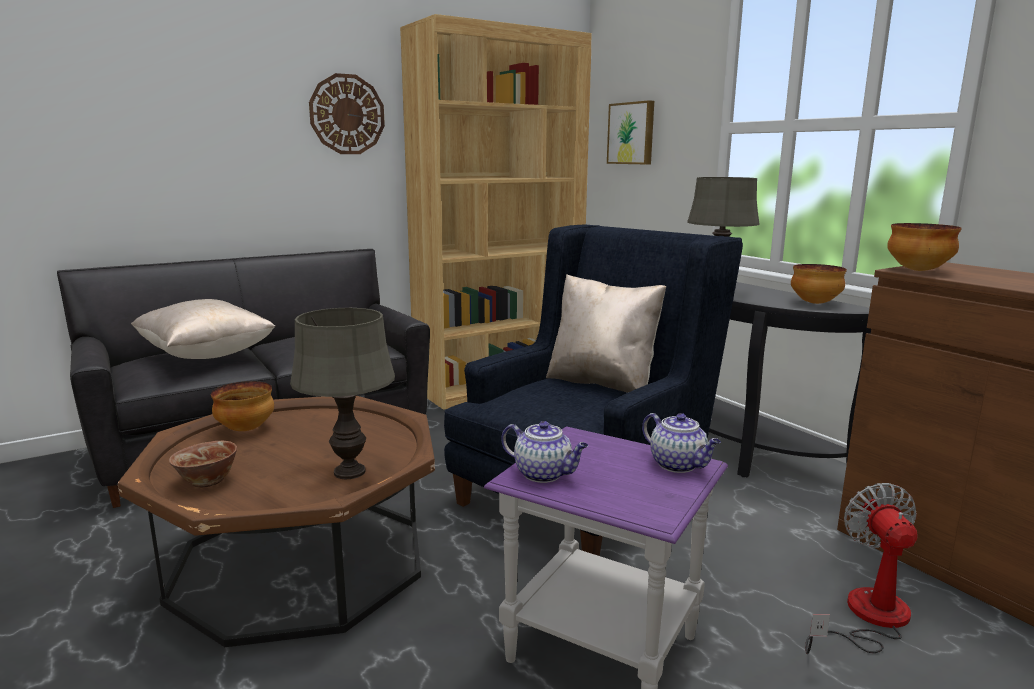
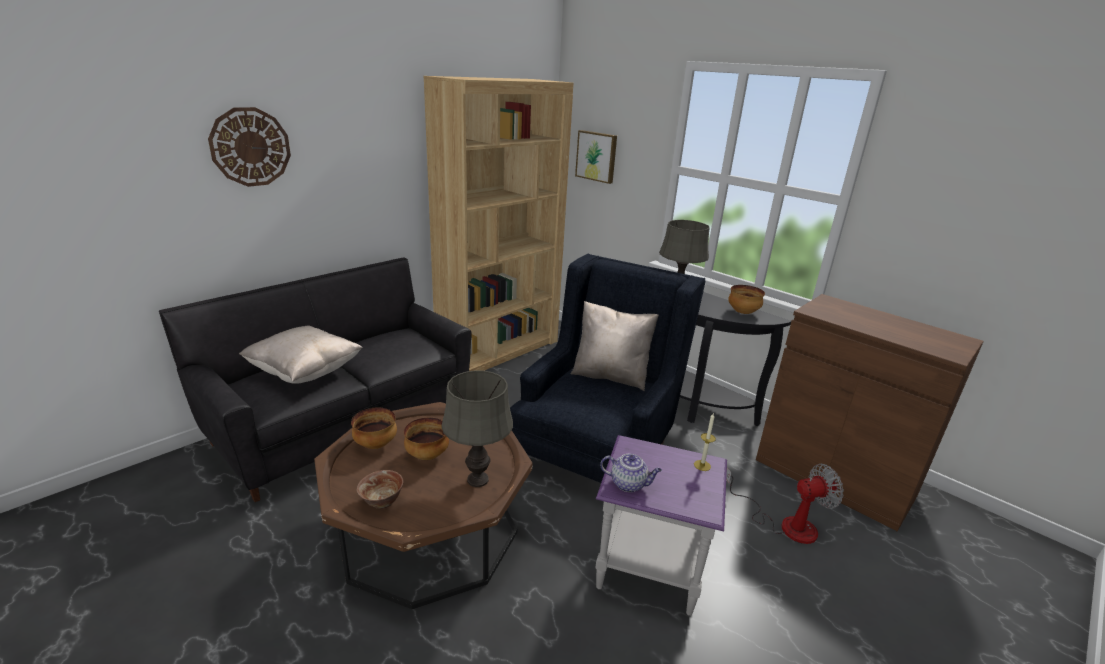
camera: 15 degrees left, 10 degrees up
wall clock [309,73,385,154] -> wall clock moved to [208,107,291,187]
teapot [642,413,721,473] -> candle [694,413,716,471]
fan [805,483,918,654] -> fan turned 90 degrees clockwise [726,464,844,544]
bowl [887,223,961,271] -> bowl moved to [404,418,449,460]

